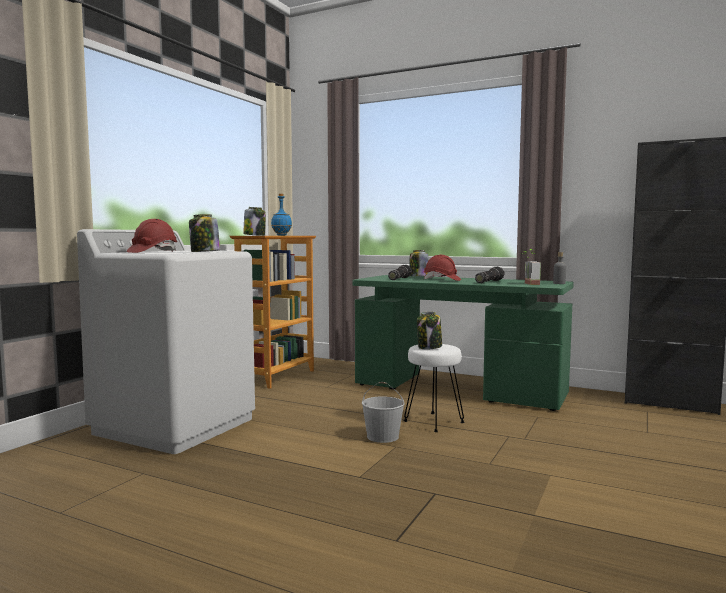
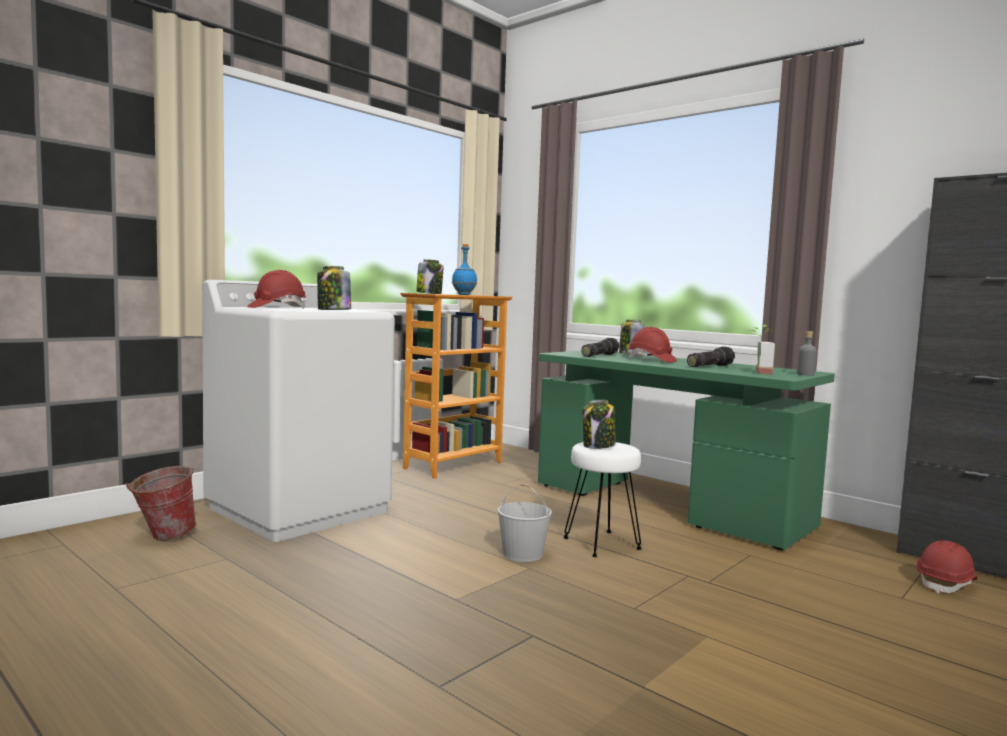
camera: 15 degrees right, 0 degrees up
none -> bucket [126,466,196,541]
none -> red hard hat [916,540,978,594]

